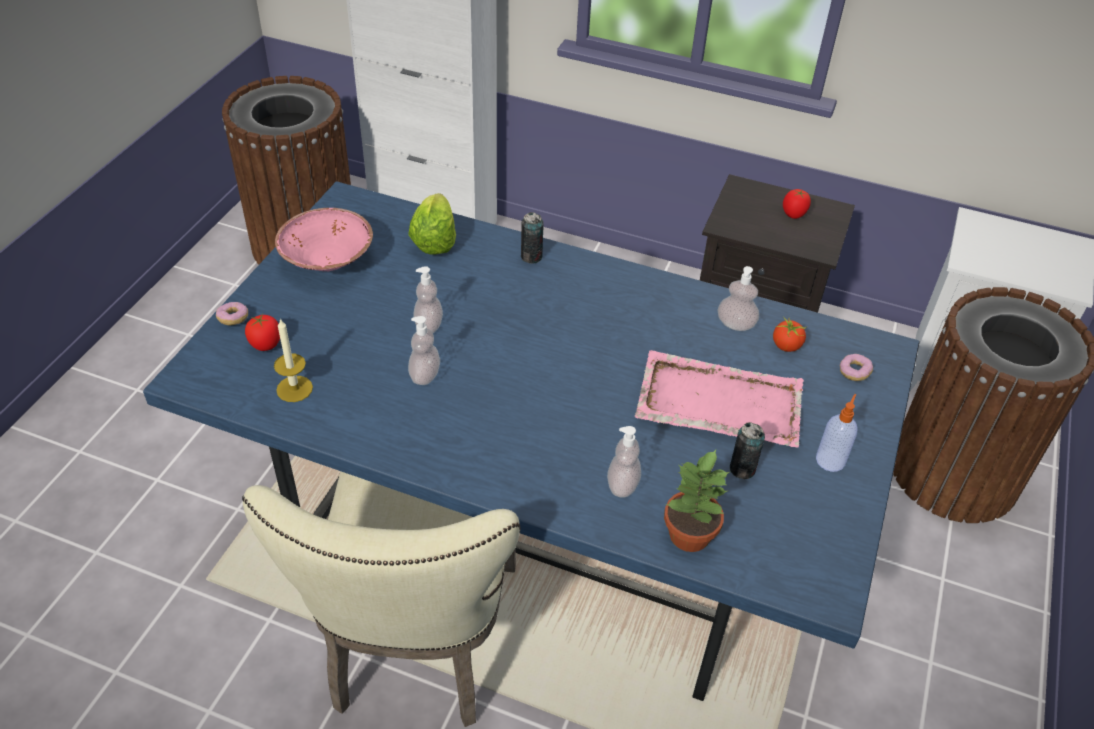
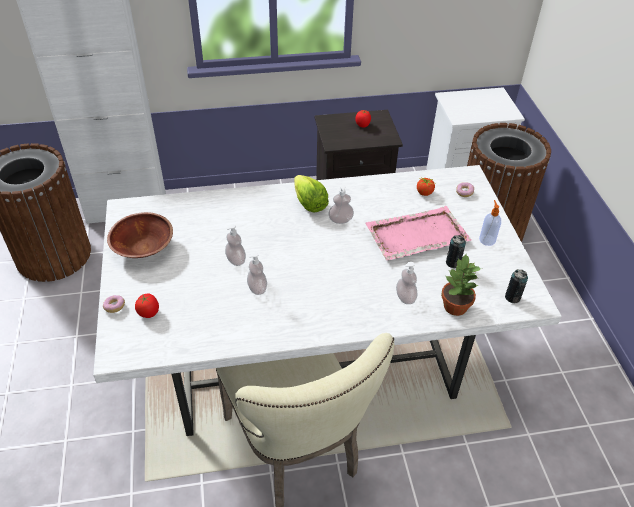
camera: 30 degrees left, 0 degrees up
blue dining table [143,181,920,701] -> white dining table [93,165,562,436]
candle [274,319,313,402] -> none
pink bowl [275,208,373,271] -> brown bowl [107,212,173,258]
lettuce [408,193,456,254] -> lettuce moved to [294,175,329,212]
can [521,212,544,263] -> can moved to [505,269,528,303]
soap dispenser [718,266,759,331] -> soap dispenser moved to [329,184,354,224]

